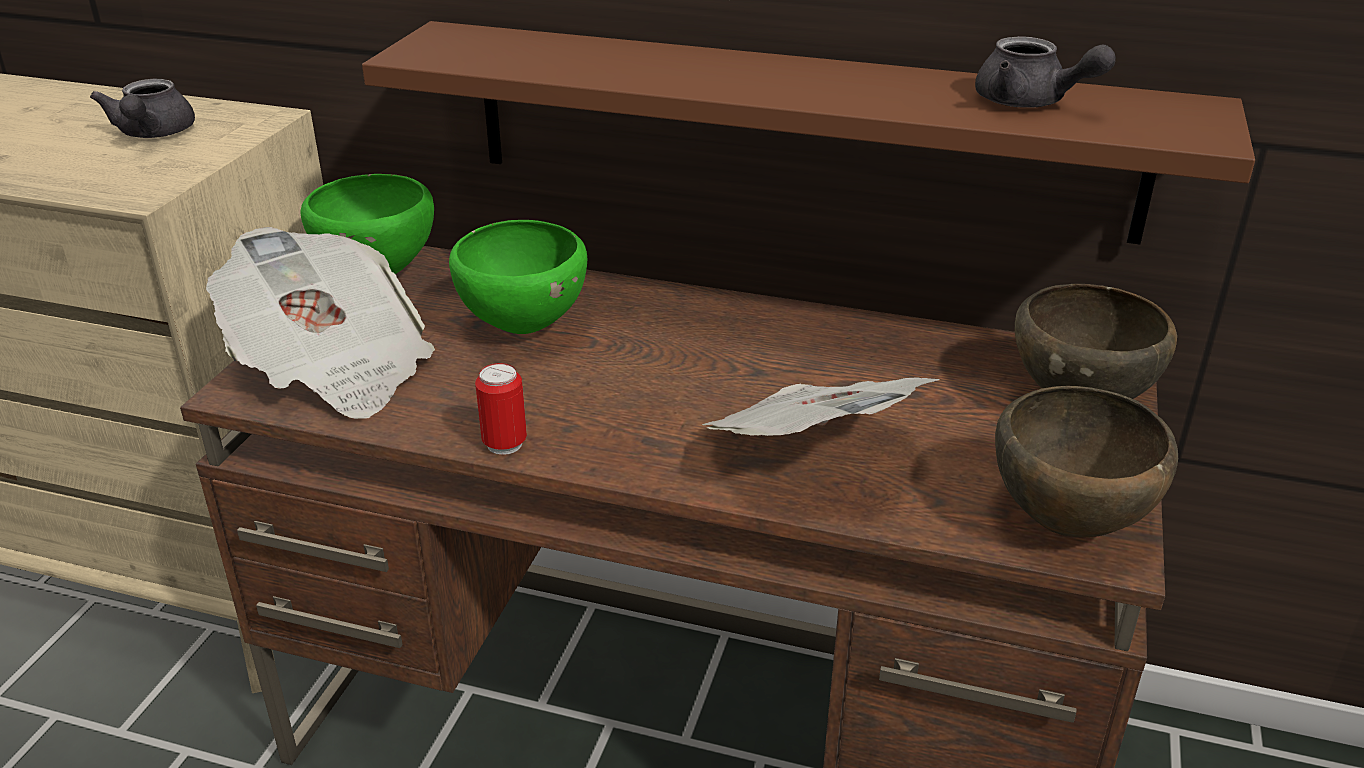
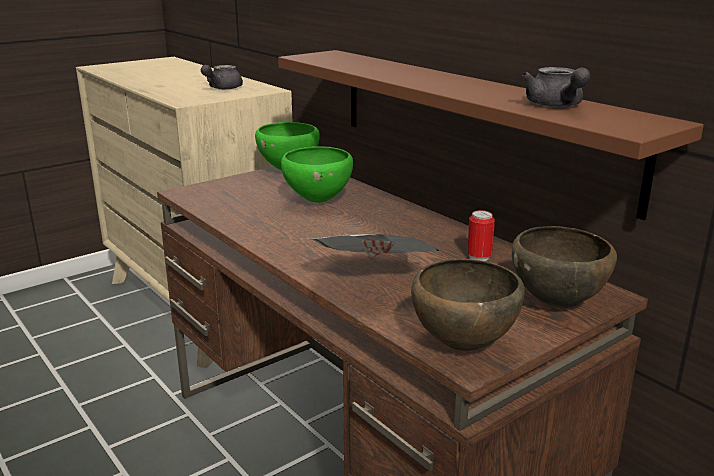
camera: 35 degrees right, 10 degrees down
newspaper [206,227,435,419] -> none
can [475,363,527,455] -> can moved to [467,210,495,261]

